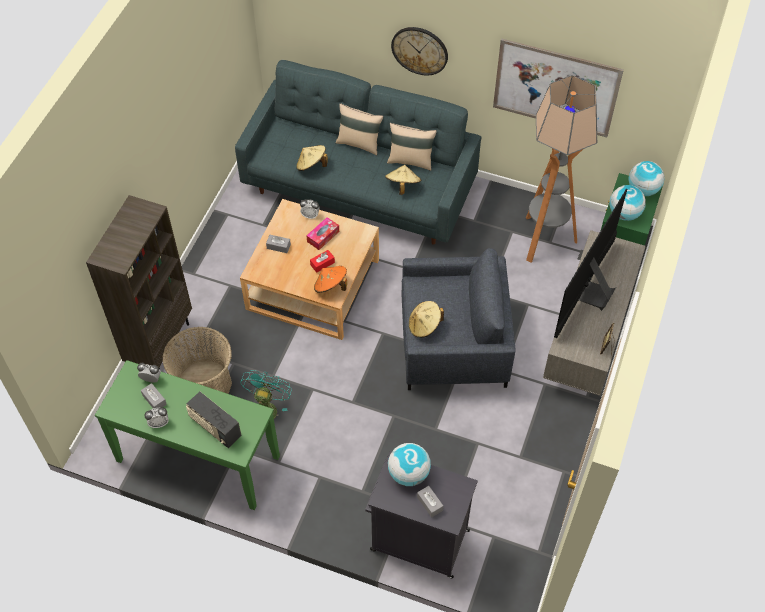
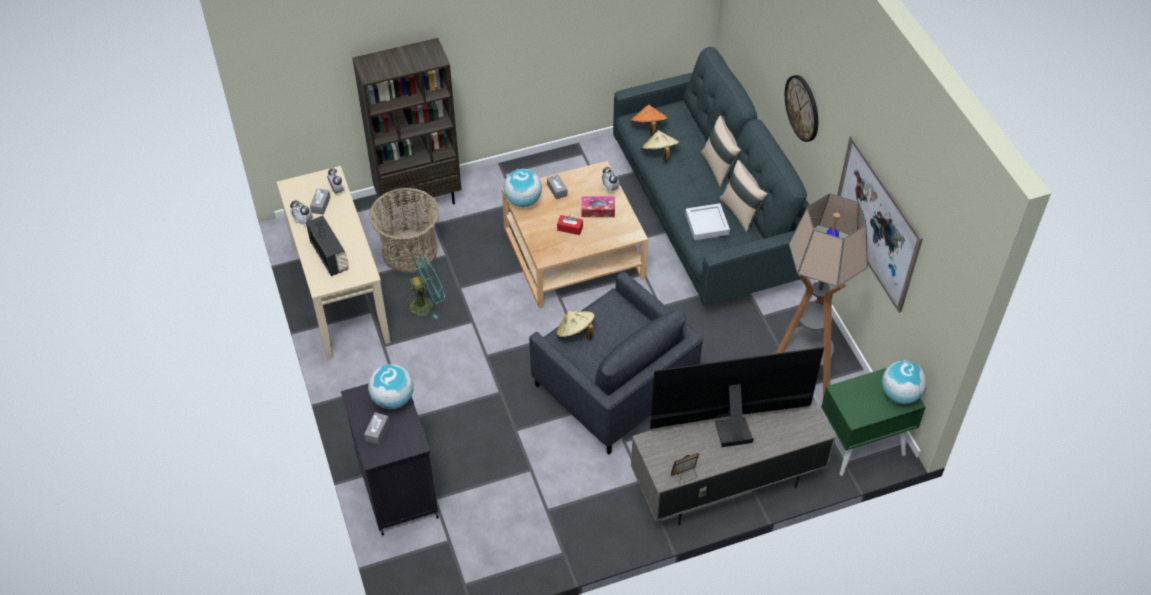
camera: 50 degrees right, 5 degrees down
green console table [95,360,280,510] -> beige console table [277,166,391,360]
radio [186,391,242,448] -> radio turned 150 degrees clockwise [306,216,349,276]
orange hat [314,266,347,293] -> orange hat moved to [630,105,669,136]
beige hat [385,165,421,195] -> grey tray [685,203,730,240]
globe [609,185,646,221] -> globe moved to [504,169,542,207]

